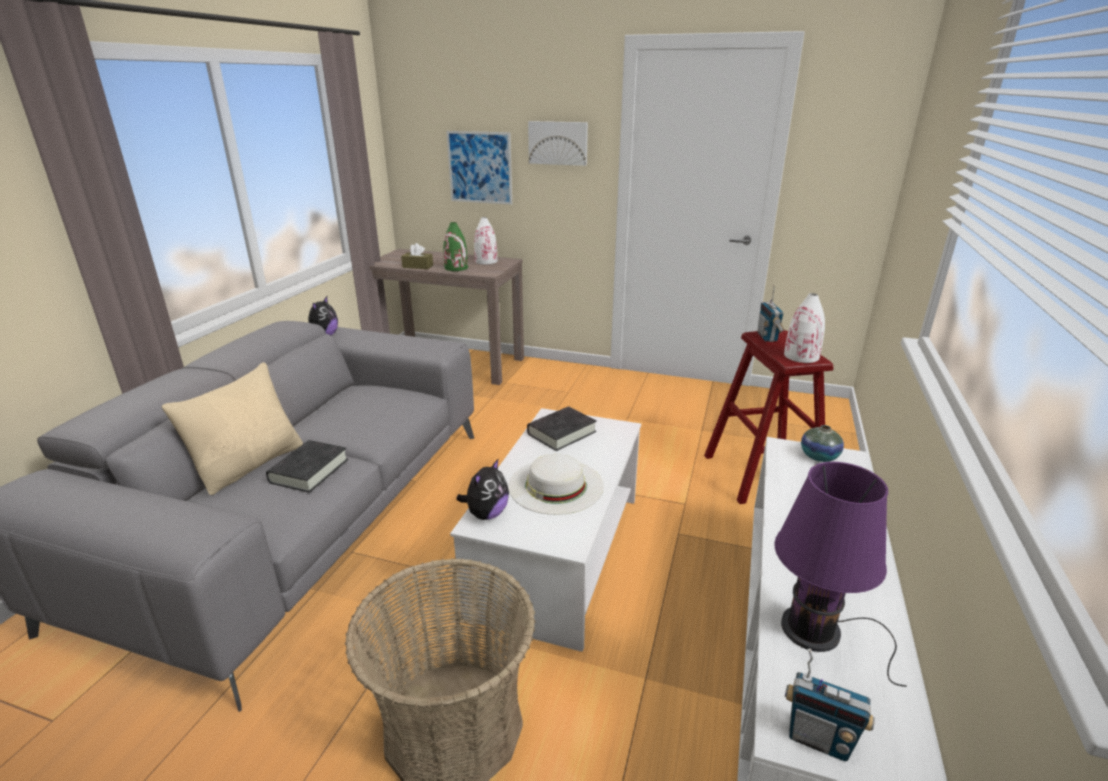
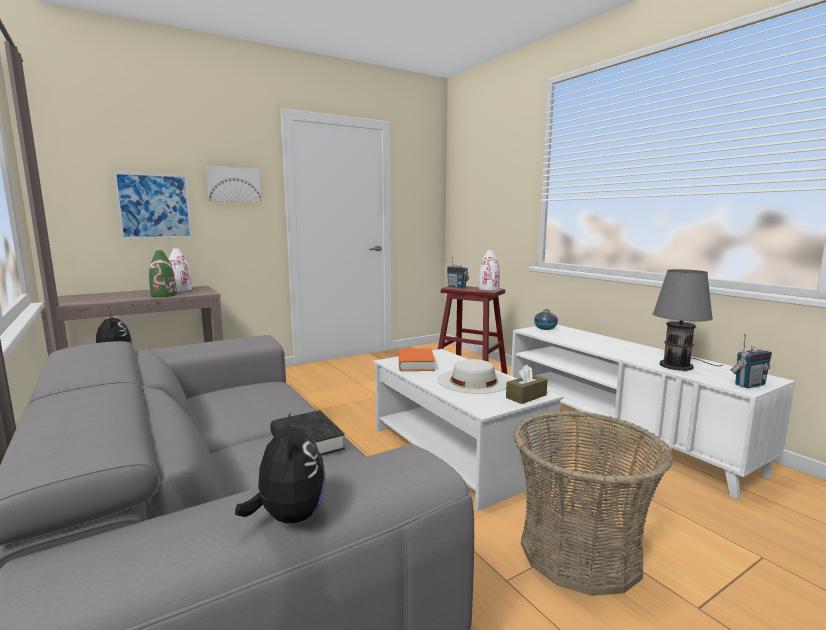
camera: 50 degrees left, 15 degrees down
beige pillow [162,362,303,495] -> none
brown tissue box [401,243,433,269] -> brown tissue box moved to [506,365,547,404]
plush toy [456,459,509,520] -> plush toy moved to [235,412,326,523]
black book [527,407,597,451] -> orange book [399,348,435,371]
purple table lamp [774,462,907,687] -> grey table lamp [652,269,722,371]

